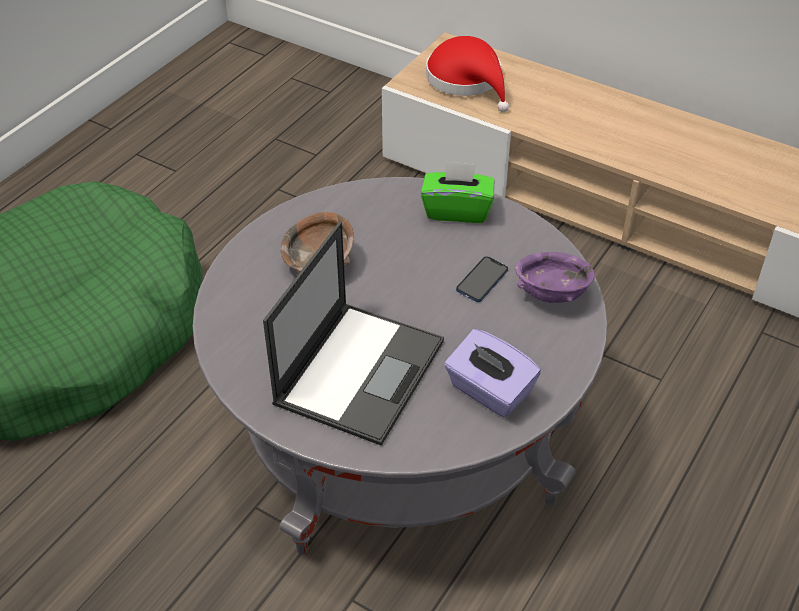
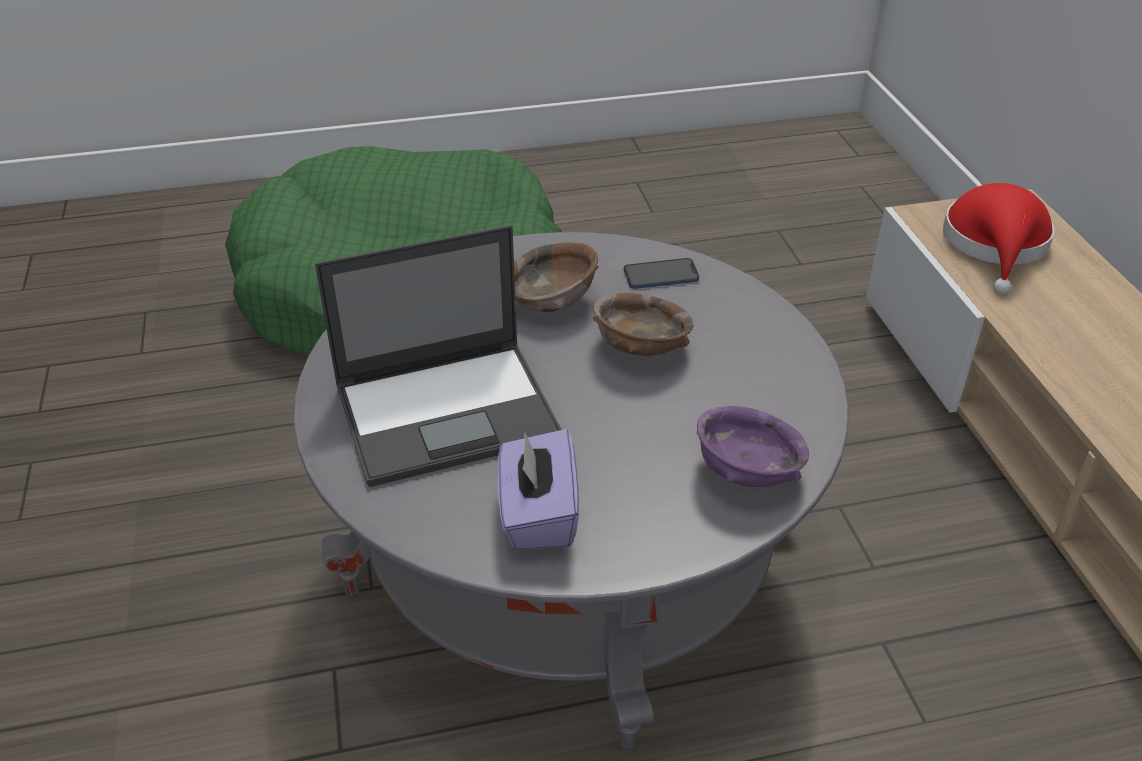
camera: 45 degrees right, 5 degrees down
green tissue box [421,161,494,223] -> none
phone [456,256,508,302] -> phone moved to [624,258,699,289]
none -> brown bowl [593,293,694,356]

